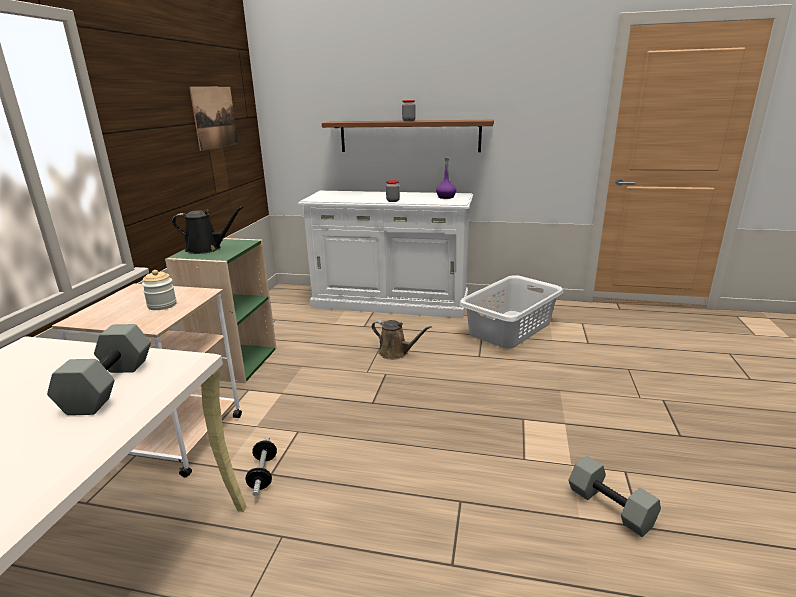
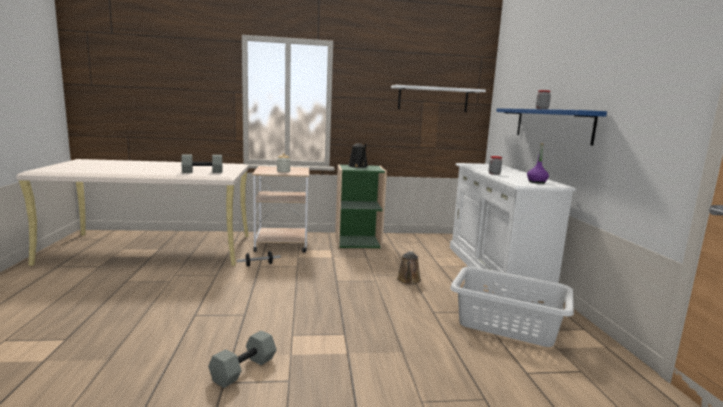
camera: 70 degrees right, 10 degrees down
picture [189,86,238,151] -> white shelf [391,85,486,112]
brown shelf [322,120,494,152] -> blue shelf [496,108,607,146]

